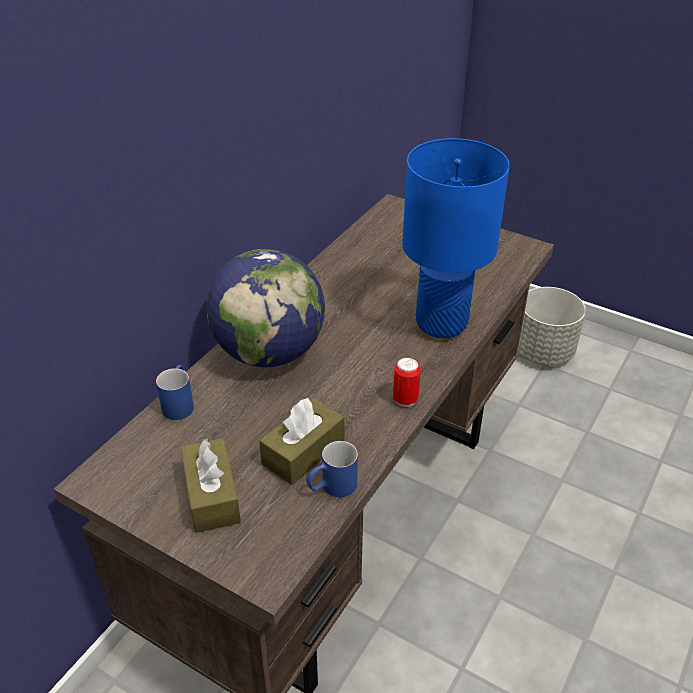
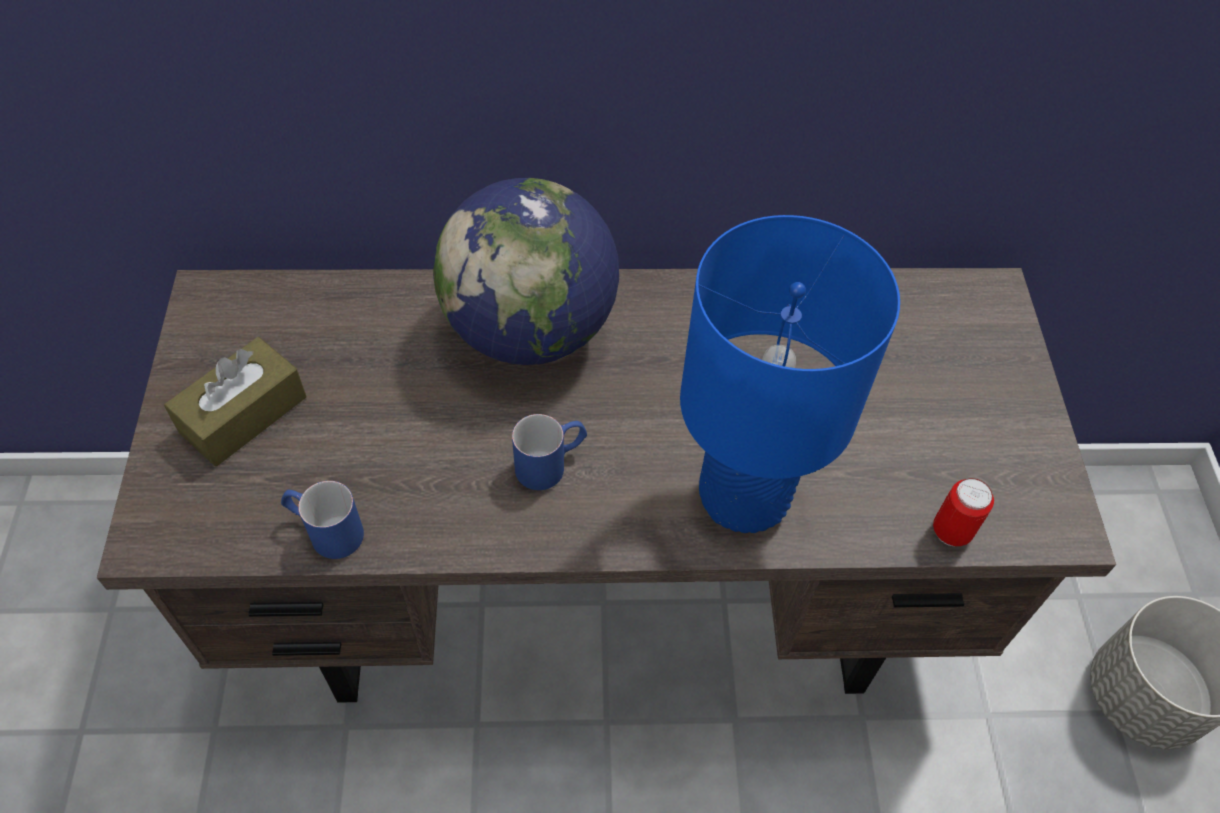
camera: 55 degrees right, 15 degrees up
blue mug [156,365,194,420] -> blue mug moved to [512,414,587,490]
brown tissue box [259,398,345,485] -> none
can [393,357,421,407] -> can moved to [933,478,994,546]

